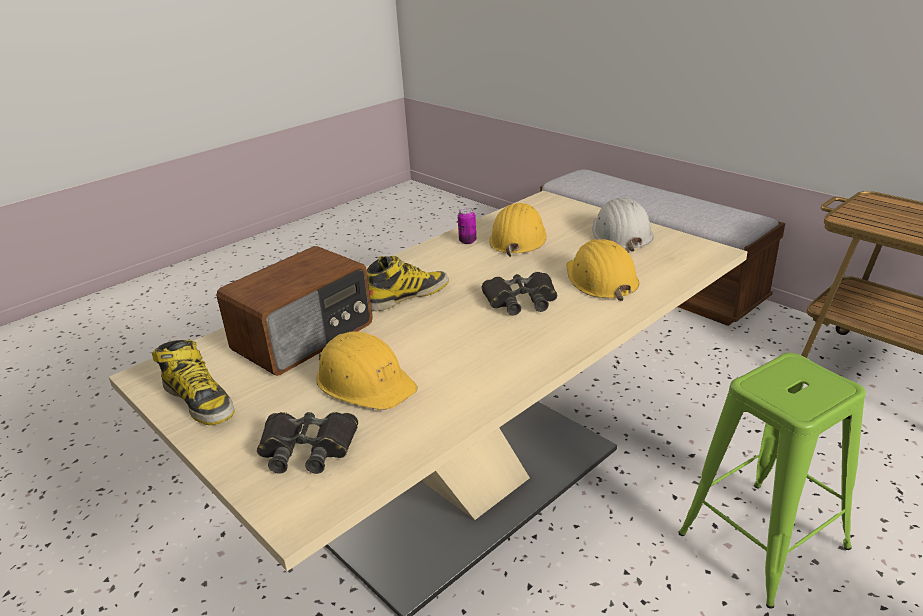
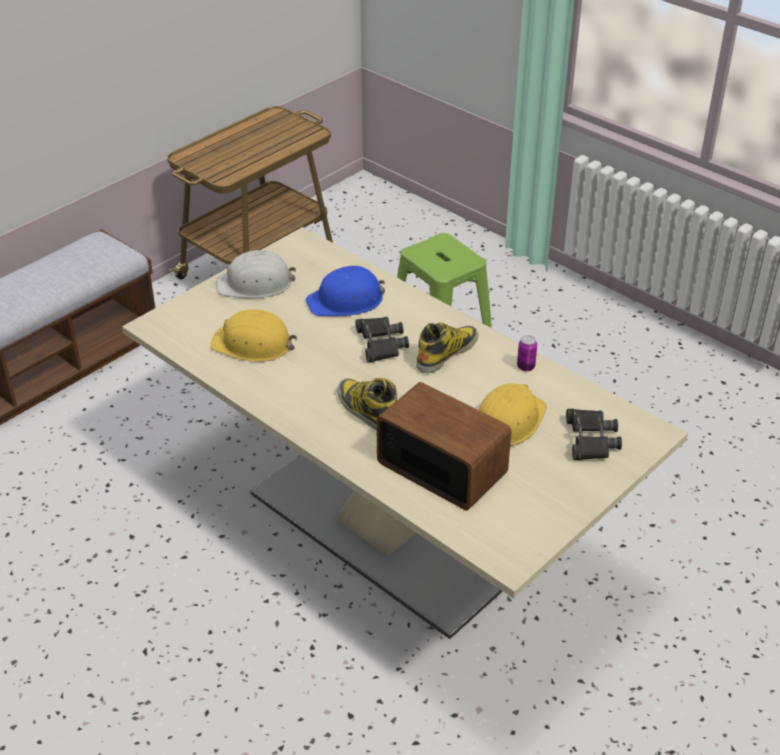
camera: 95 degrees left, 10 degrees up
boot [152,339,235,425] -> boot moved to [416,323,479,373]
can [458,208,476,244] -> can moved to [517,335,537,371]
yellow hard hat [566,239,639,301] -> blue hard hat [306,266,385,316]

